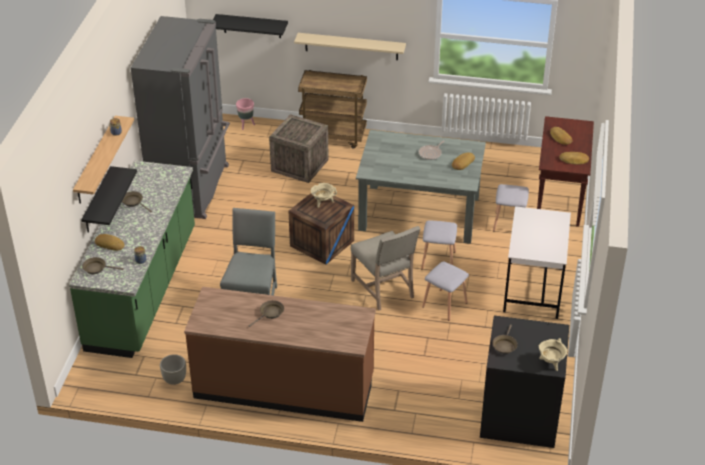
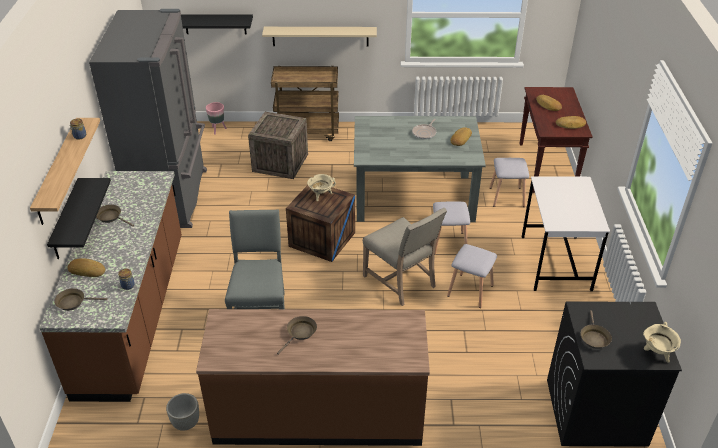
camera: 10 degrees left, 0 degrees up
green counter [69,161,195,358] -> brown counter [40,171,182,402]

